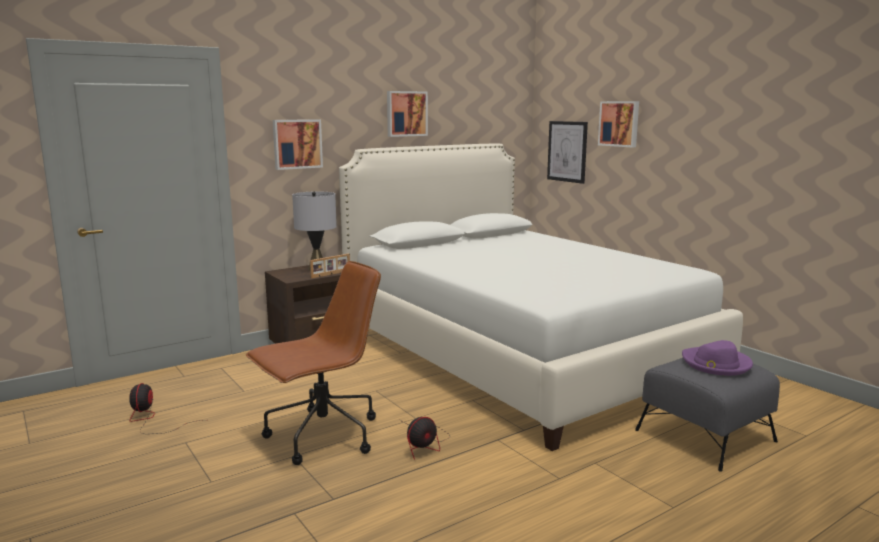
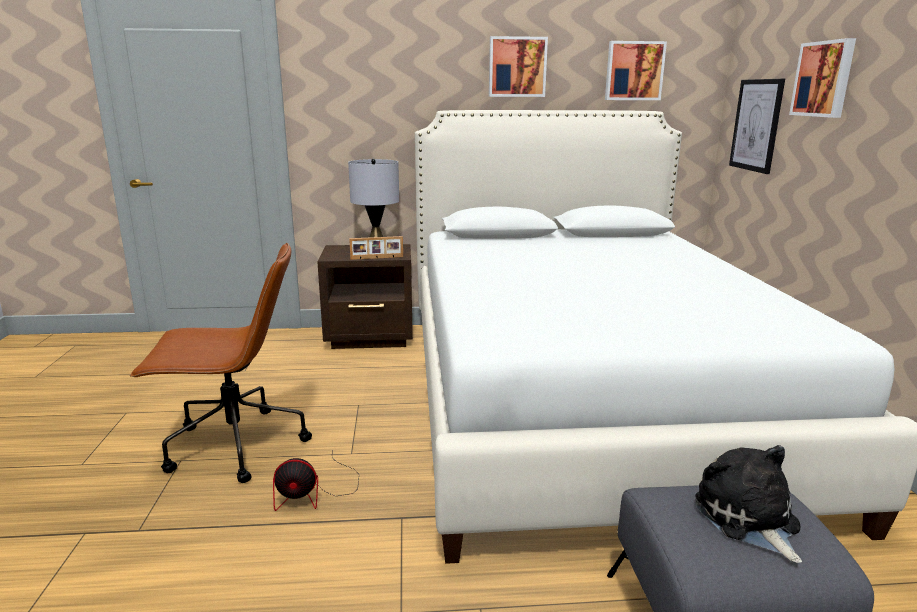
camera: 30 degrees right, 5 degrees up
fan [129,383,202,434] -> none
picture [273,119,323,170] -> picture moved to [605,41,667,100]
purple hat [682,340,753,376] -> plush toy [695,445,802,563]

